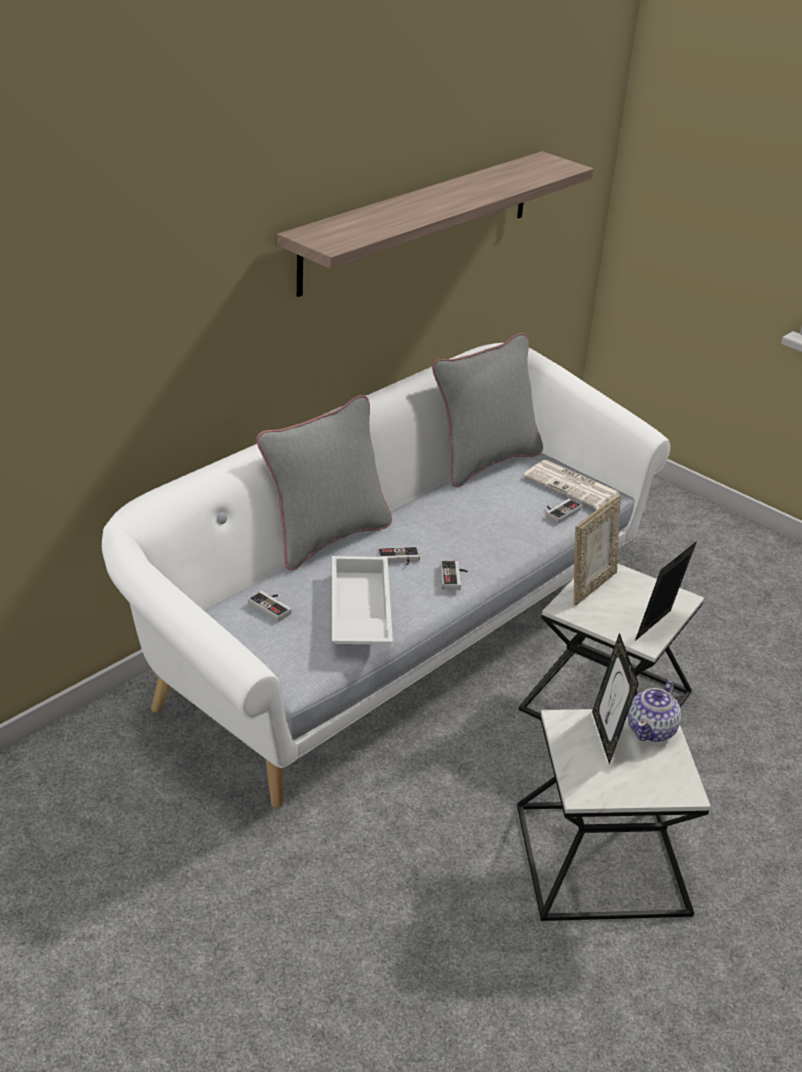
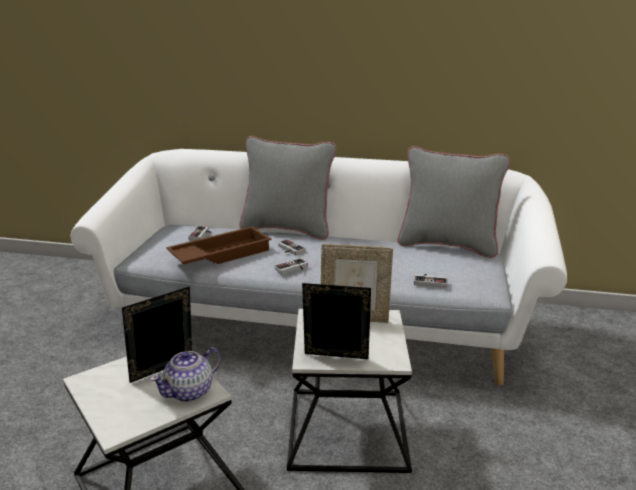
camera: 60 degrees right, 10 degrees down
shelf [277,151,593,297] -> none
white tray [332,556,393,645] -> brown tray [166,226,271,264]
newspaper [523,460,620,509] -> none
teapot [628,681,681,742] -> teapot turned 45 degrees counterclockwise [150,347,221,402]

